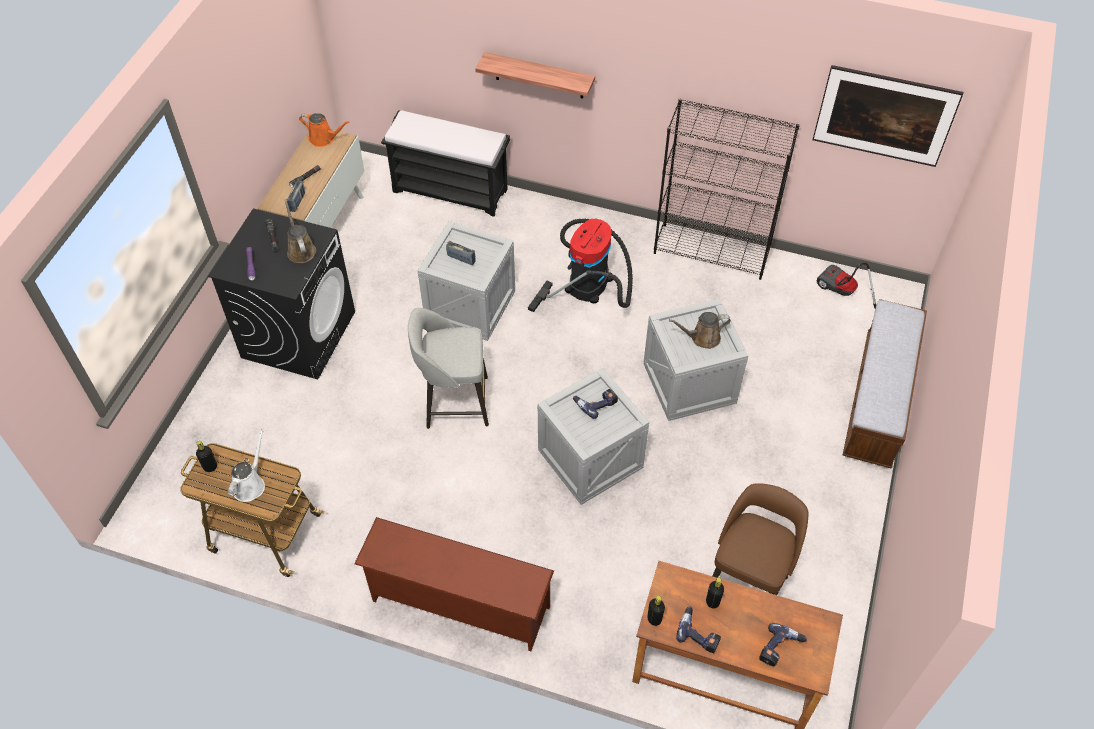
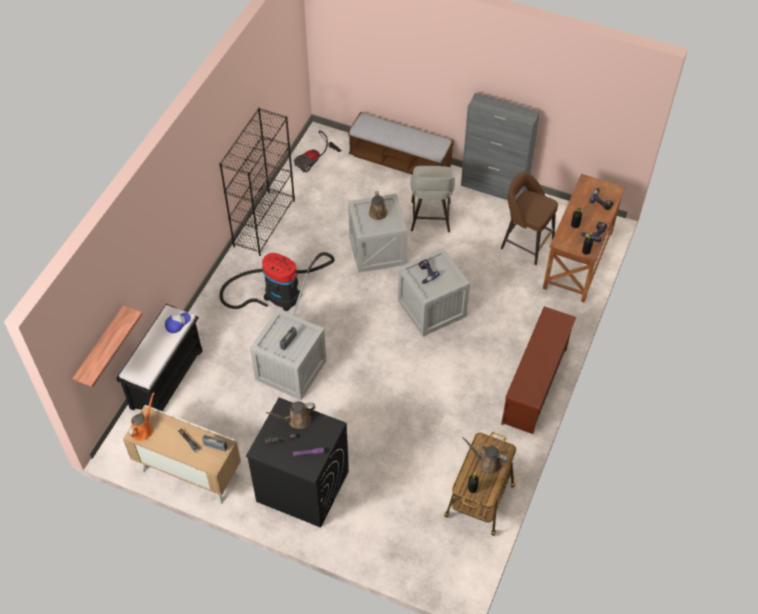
camera: 85 degrees left, 0 degrees up
white watering can [228,429,265,502] -> brown watering can [462,437,508,474]
grey stool [408,308,489,429] -> grey stool moved to [410,166,455,232]
shelf [475,52,595,99] -> shelf moved to [73,305,142,387]
picture [813,65,963,167] -> none
none -> cap [165,312,191,333]
none -> grey cabinet [461,93,540,200]

